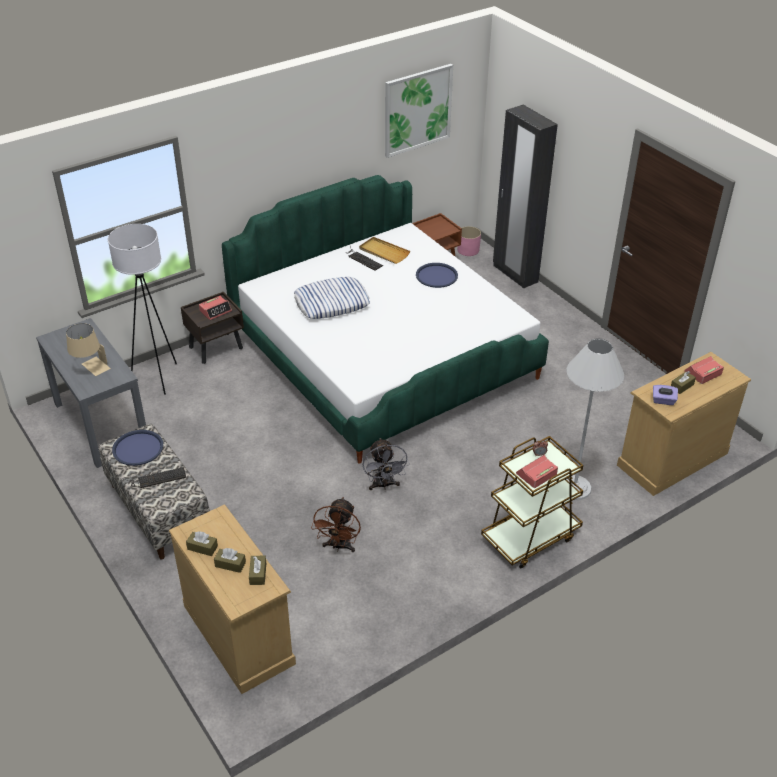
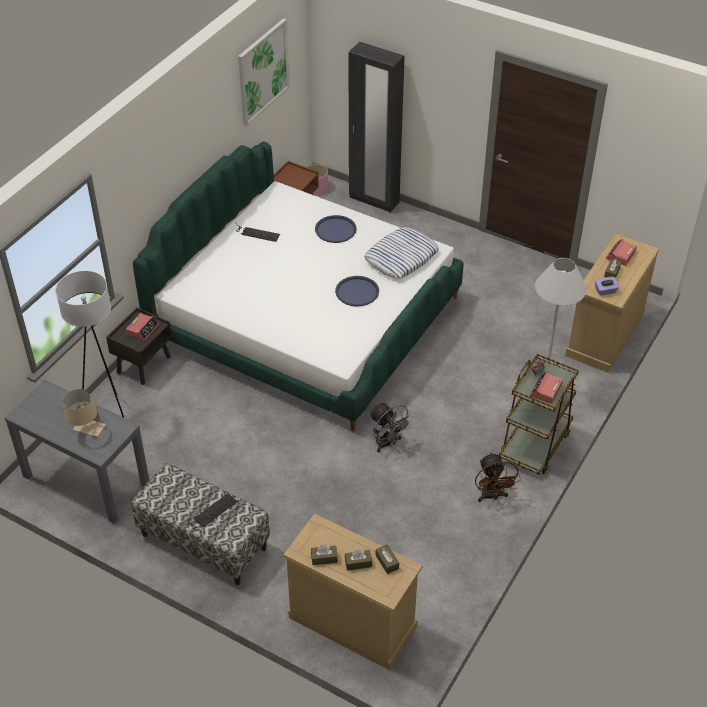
camera: 25 degrees left, 5 degrees up
blue tray [112,430,163,466] -> blue tray moved to [335,276,379,307]
pillow [294,277,370,319] -> pillow moved to [364,227,439,278]
brown fan [311,497,361,552] -> brown fan moved to [475,452,521,502]
beige tray [359,237,410,264] -> none

